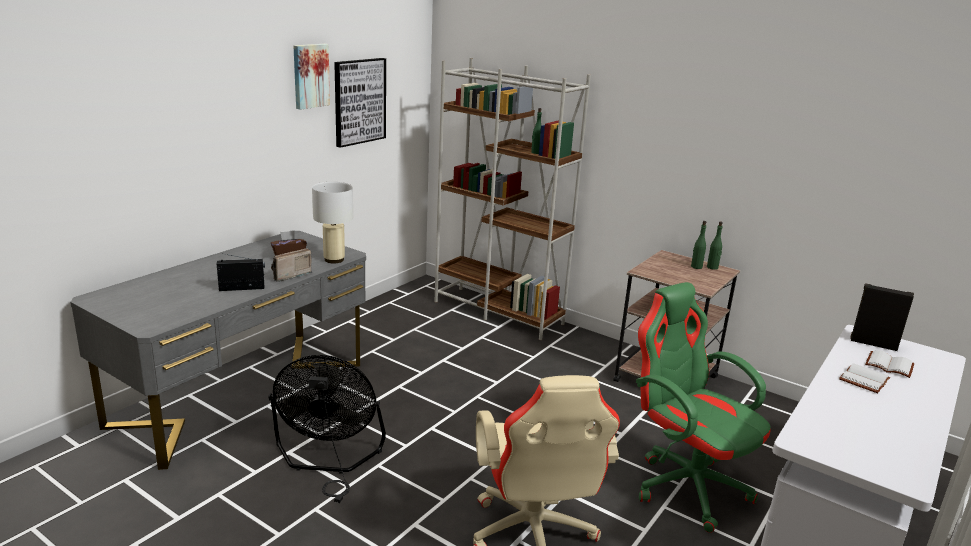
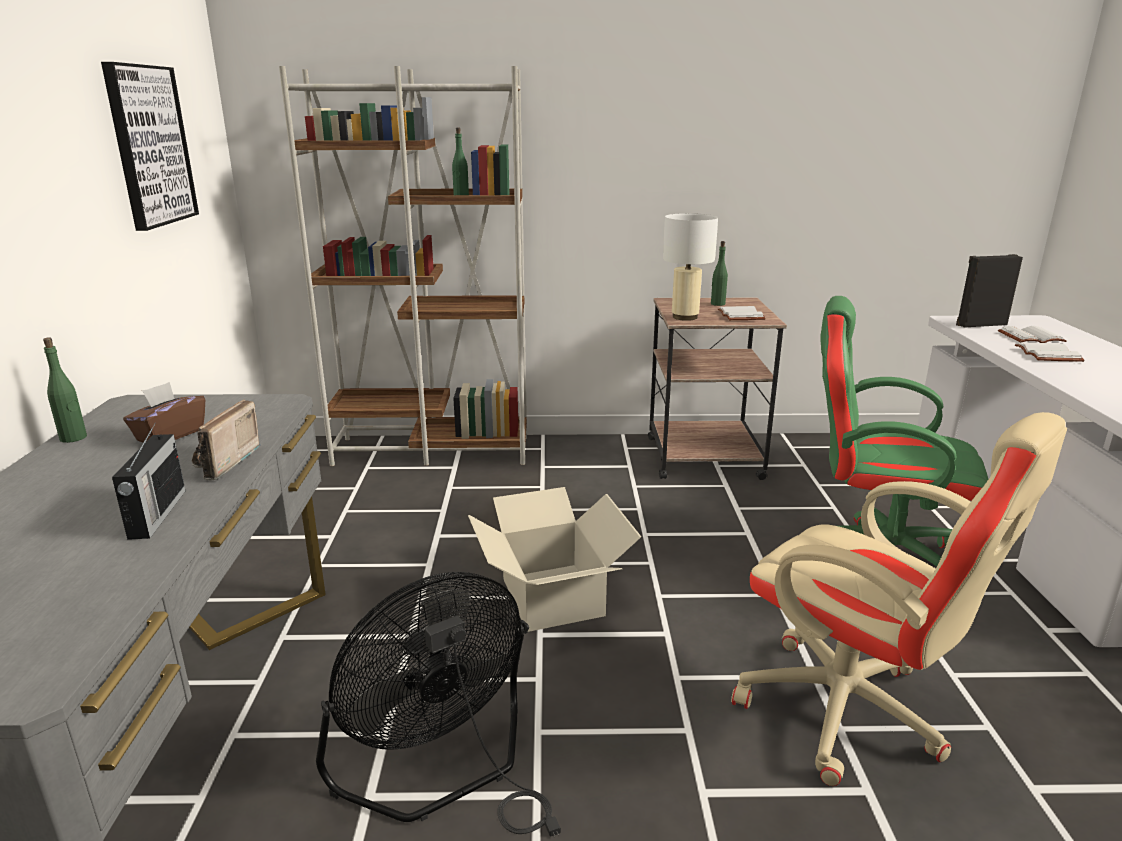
camera: 35 degrees left, 0 degrees up
radio [217,254,265,291] -> radio turned 135 degrees clockwise [112,422,186,540]
picture [293,44,330,110] -> none
white table lamp [312,182,353,263] -> white table lamp moved to [663,213,718,321]
green bottle [707,221,723,270] -> green bottle moved to [43,338,87,443]
none -> cardboard box [468,487,641,632]
none -> white book [718,306,766,320]

